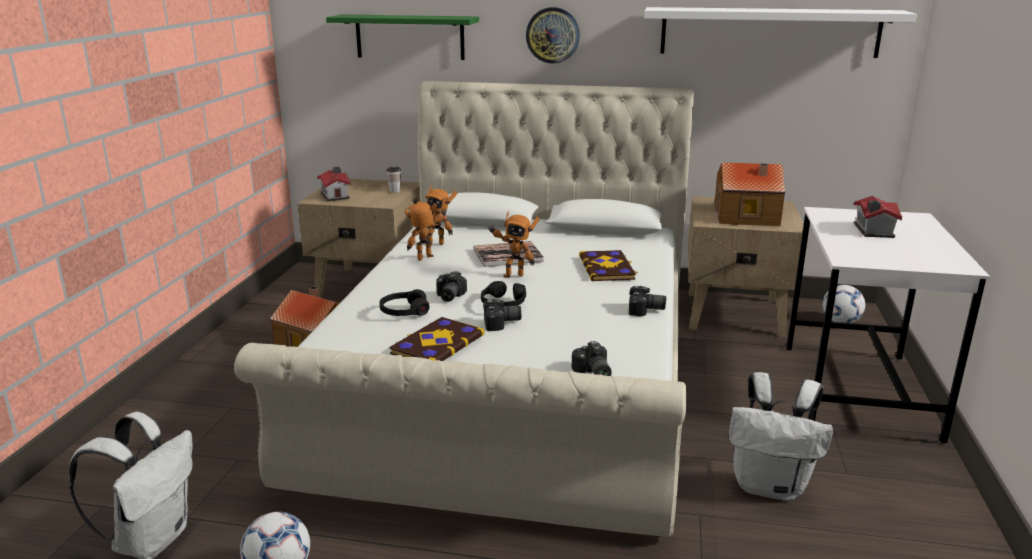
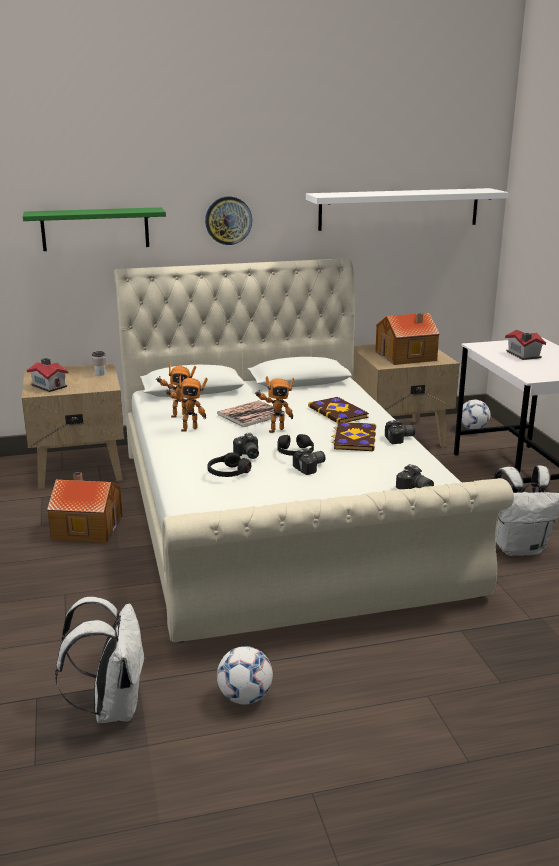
camera: 25 degrees left, 0 degrees up
book [389,317,484,361] -> book moved to [331,422,376,451]
toy robot [405,202,446,261] -> toy robot turned 135 degrees counterclockwise [165,375,208,432]

